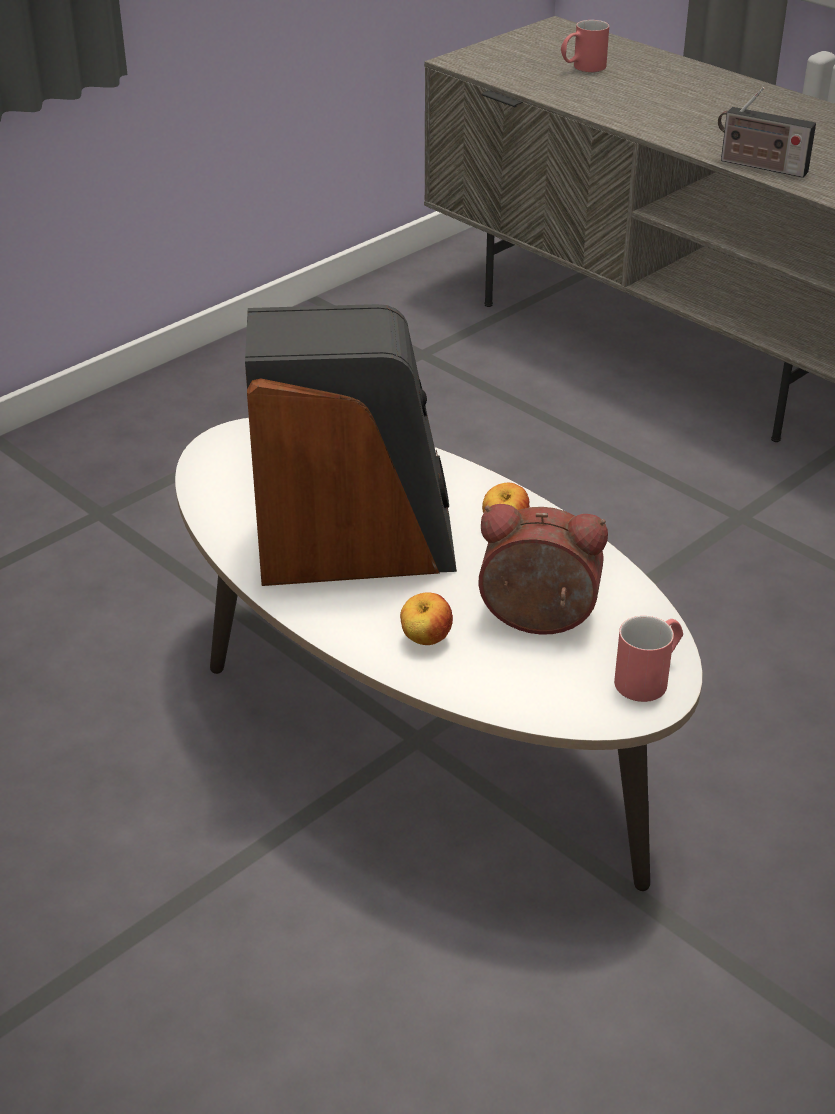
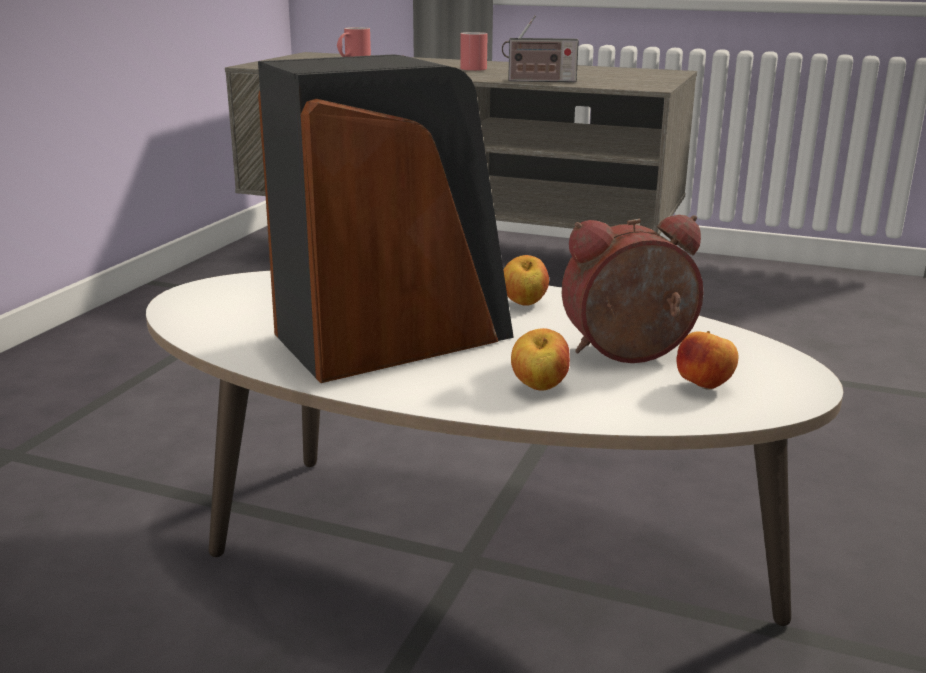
camera: 25 degrees left, 15 degrees down
red mug [614,616,683,702] -> red mug moved to [460,32,488,71]
none -> apple [677,331,738,390]

